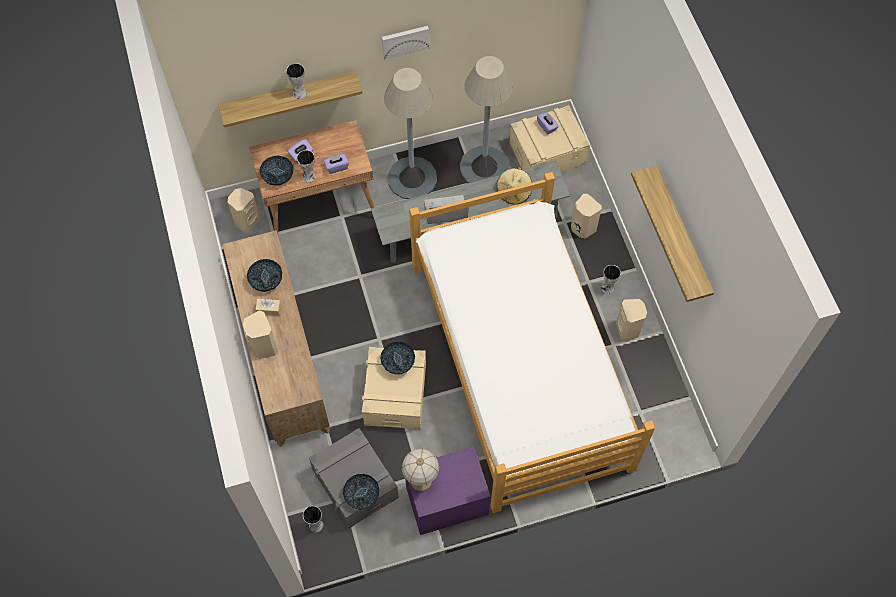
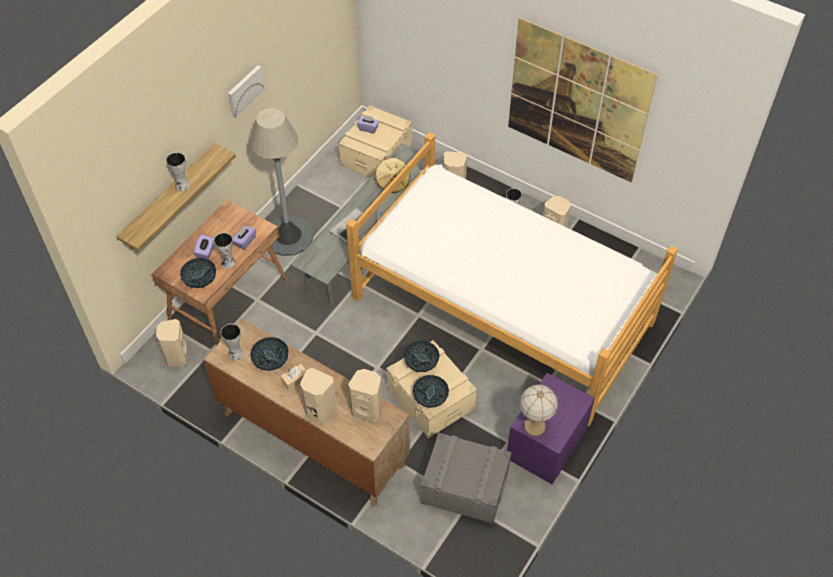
camera: 40 degrees left, 10 degrees down
vase [303,506,323,533] -> vase moved to [220,324,244,360]
bowl [343,474,379,510] -> bowl moved to [413,375,449,408]
grey floor lamp [460,56,513,183] -> none
shelf [631,165,714,302] -> picture [508,17,658,183]
none -> beige speaker [348,369,383,423]

